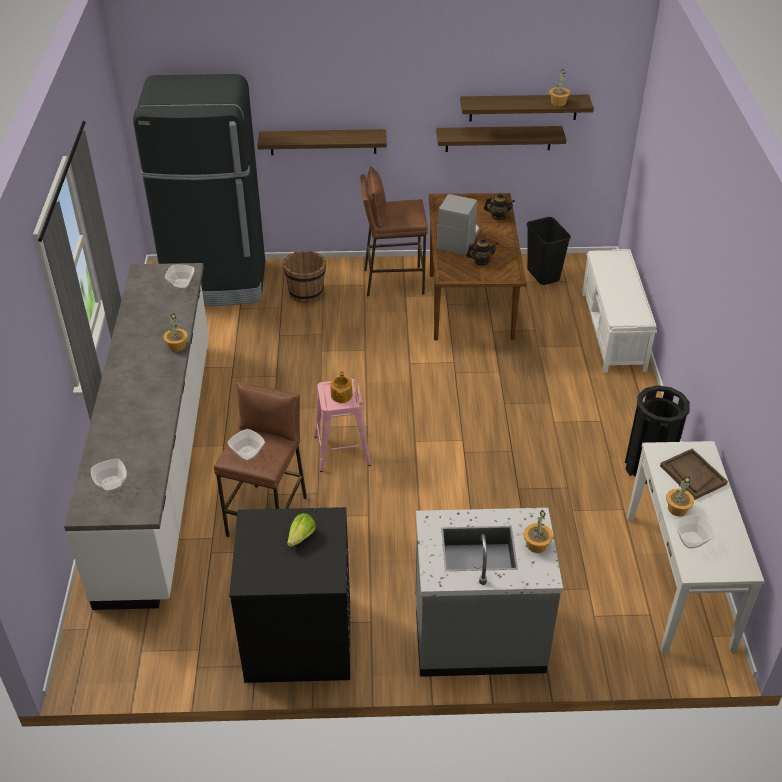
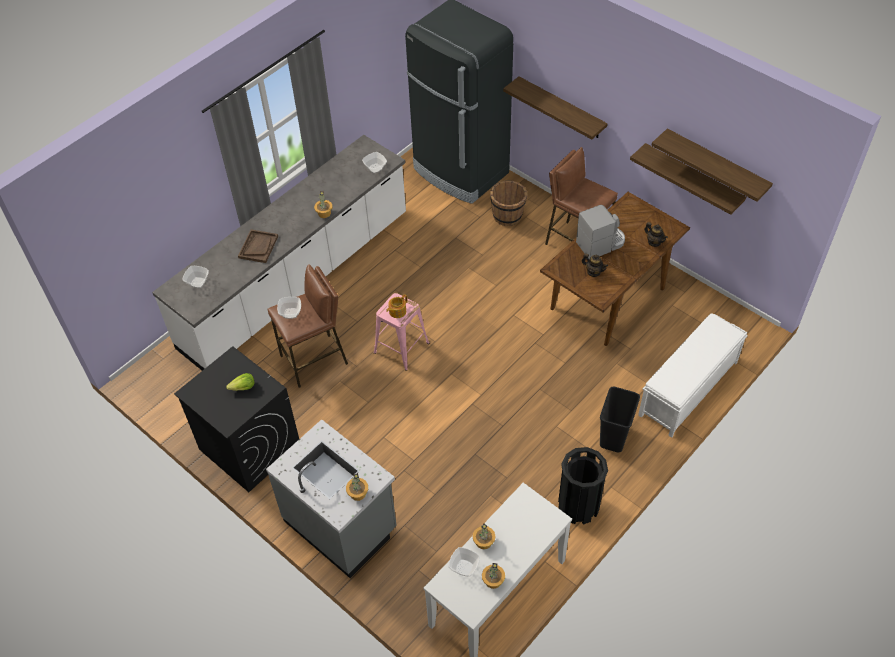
camera: 45 degrees right, 10 degrees up
black trash can [527,217,571,285] -> black trash can moved to [600,387,640,452]
potted plant [549,69,570,106] -> potted plant moved to [482,563,505,589]
brown tray [660,448,728,500] -> brown tray moved to [238,229,278,263]

